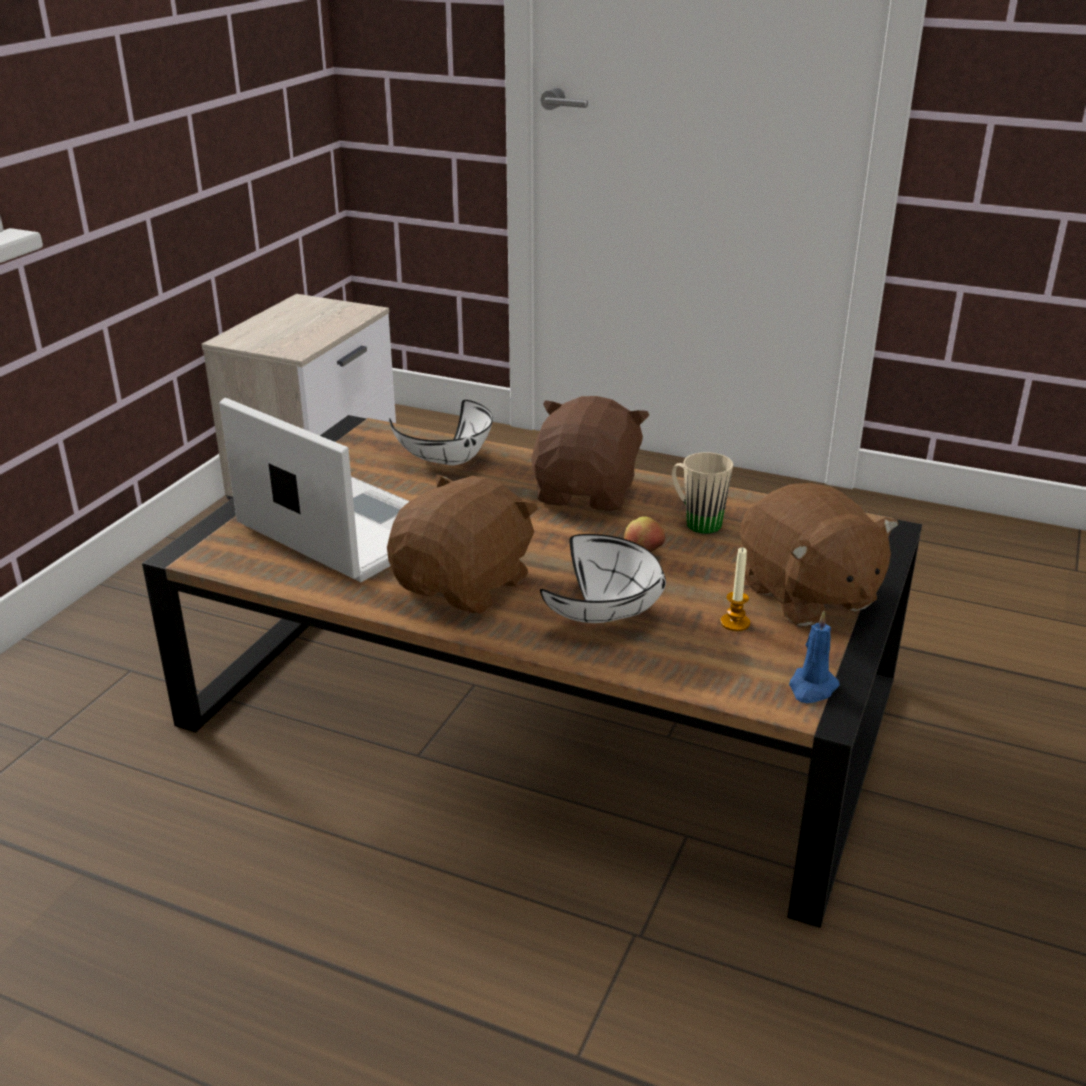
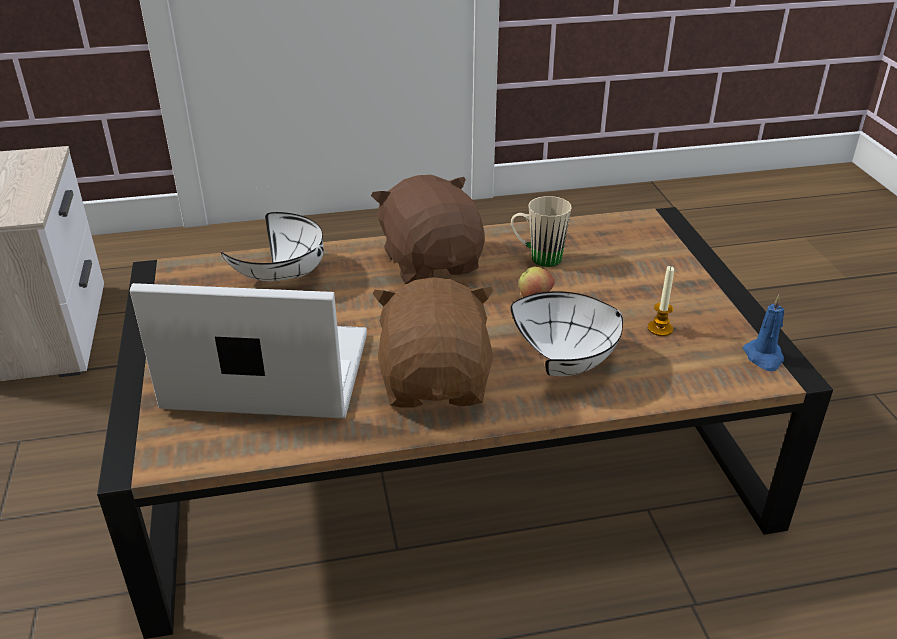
camera: 35 degrees left, 5 degrees up
brown plush toy [740,483,899,626] -> none

